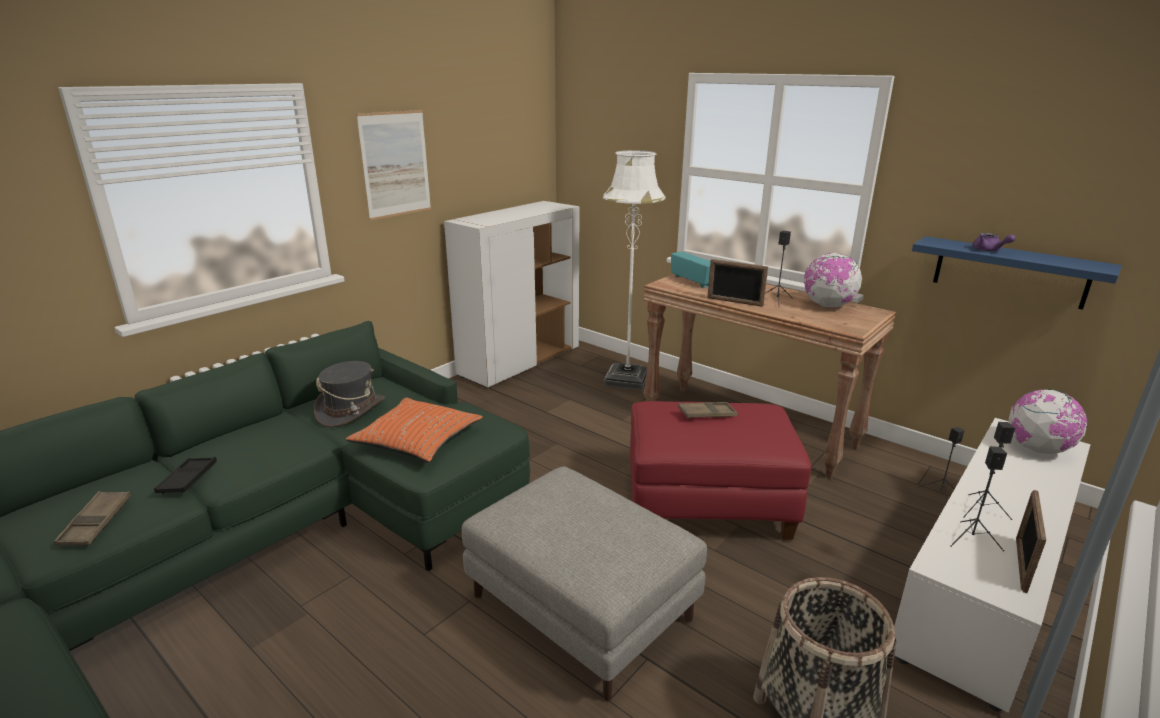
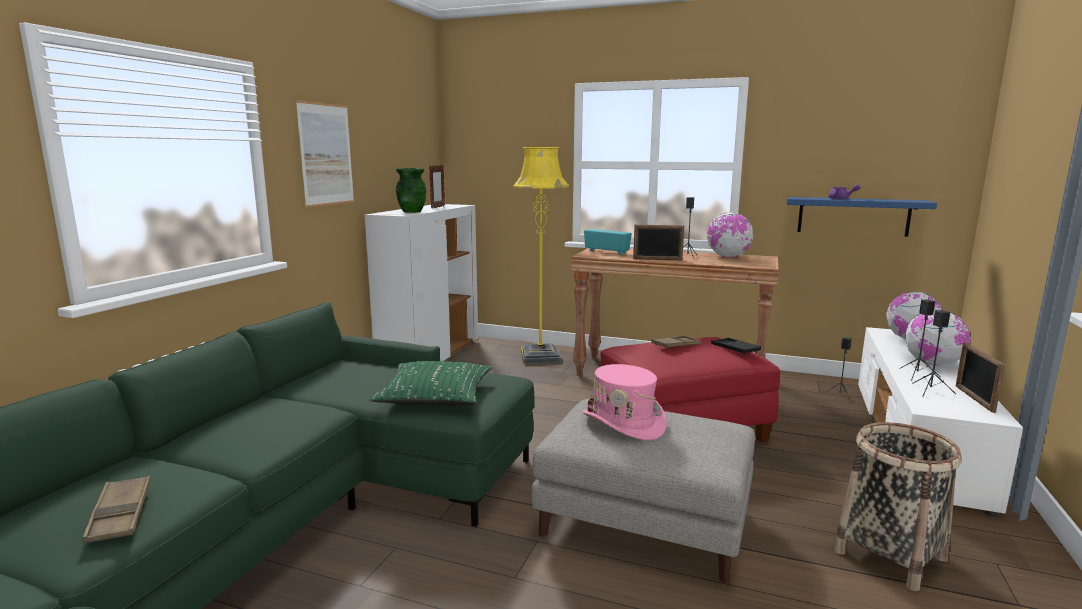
camera: 20 degrees left, 10 degrees down
black tray [154,457,217,494] -> black tray moved to [711,338,761,355]
grey hat [314,361,385,428] -> none
orange pillow [346,397,483,462] -> green pillow [370,361,492,406]
white floor lamp [603,150,666,391] -> yellow floor lamp [513,147,569,364]
none -> green vase [396,168,426,213]
none -> picture frame [429,164,445,209]
none -> pink hat [583,364,667,441]
none -> globe [905,310,971,366]

